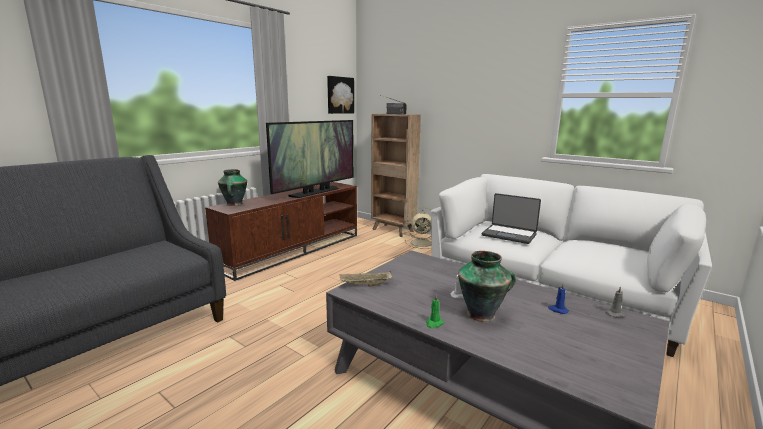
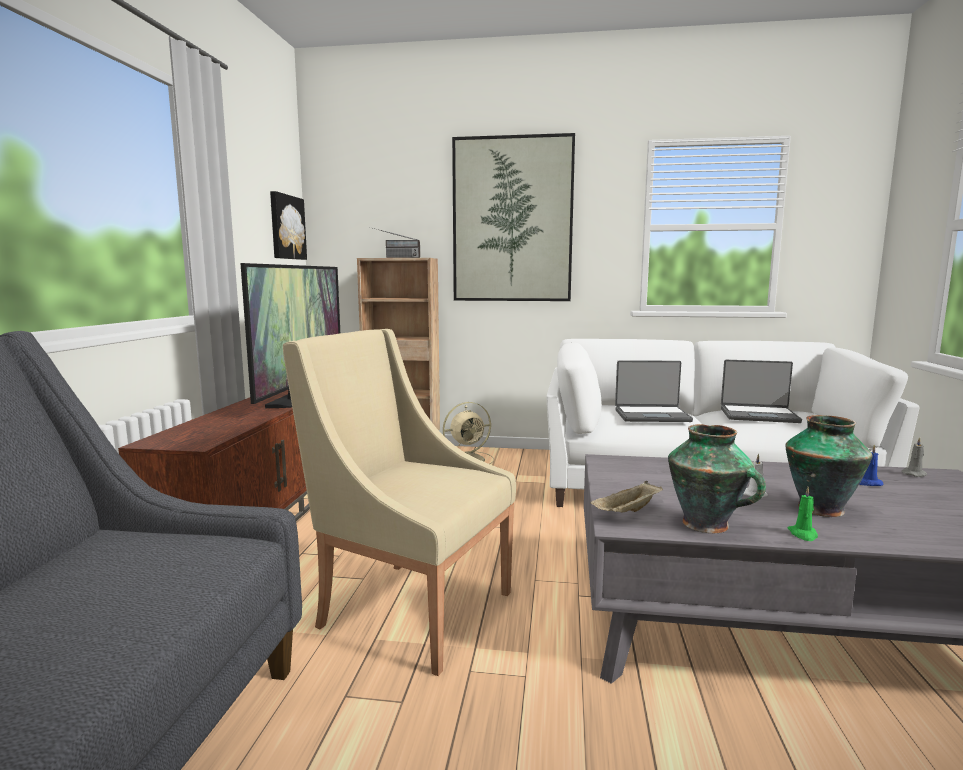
camera: 30 degrees left, 5 degrees down
vase [218,169,247,206] -> vase moved to [668,424,766,533]
none -> beige armchair [283,329,516,676]
none -> picture [452,133,575,301]
none -> laptop [721,360,802,423]

